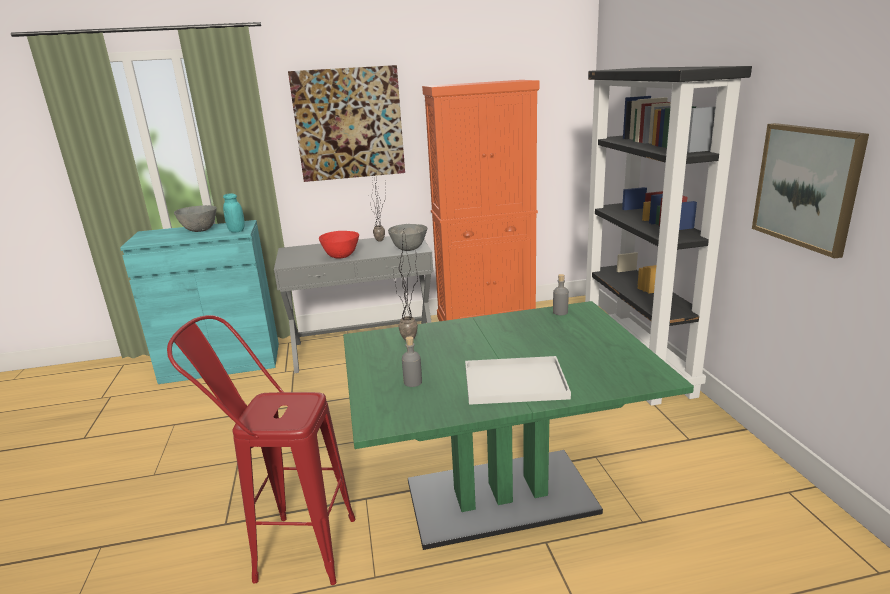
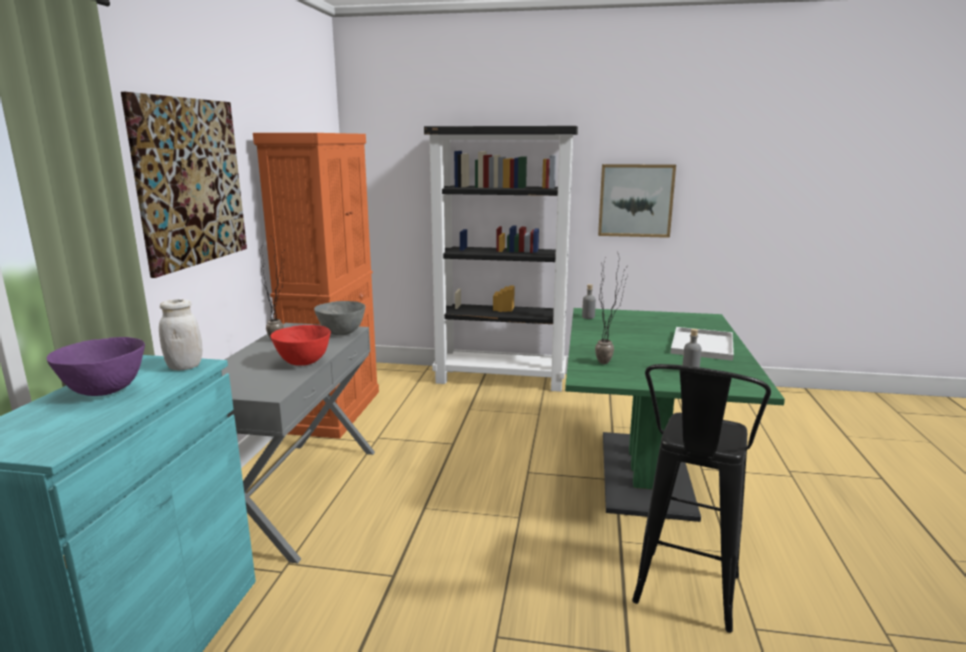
camera: 70 degrees left, 5 degrees down
red stool [167,315,355,585] -> black stool [632,364,771,633]
grey bowl [174,205,217,232] -> purple bowl [46,337,145,396]
turquoise jar [223,194,245,233] -> white jar [159,299,202,370]

